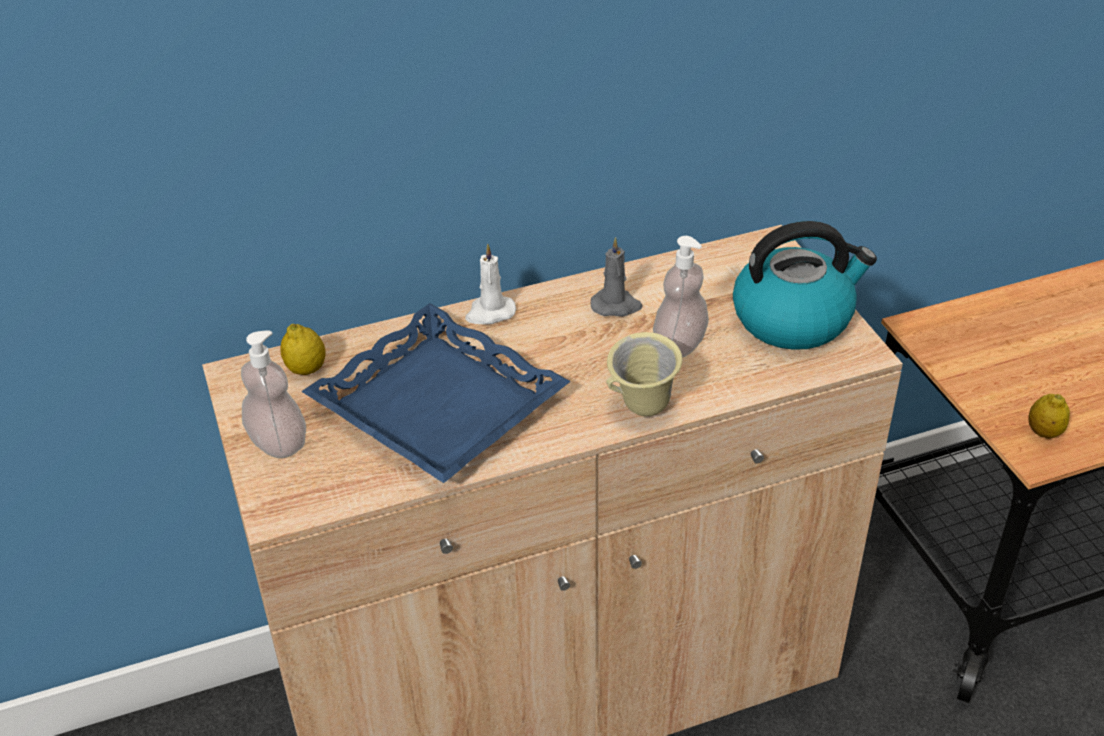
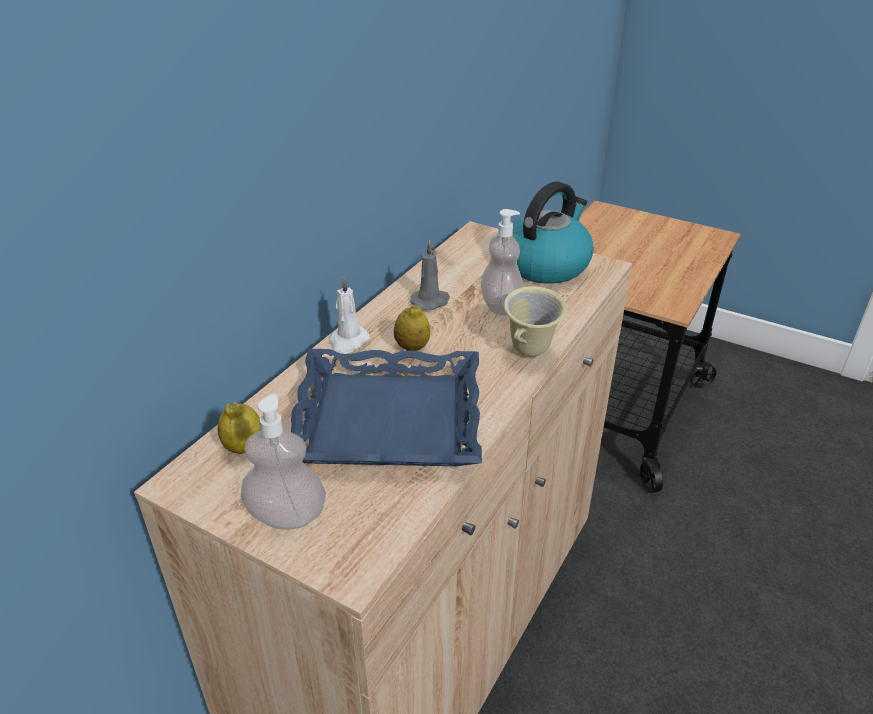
camera: 40 degrees left, 5 degrees down
lemon [1028,394,1070,439] -> lemon moved to [394,305,430,351]

